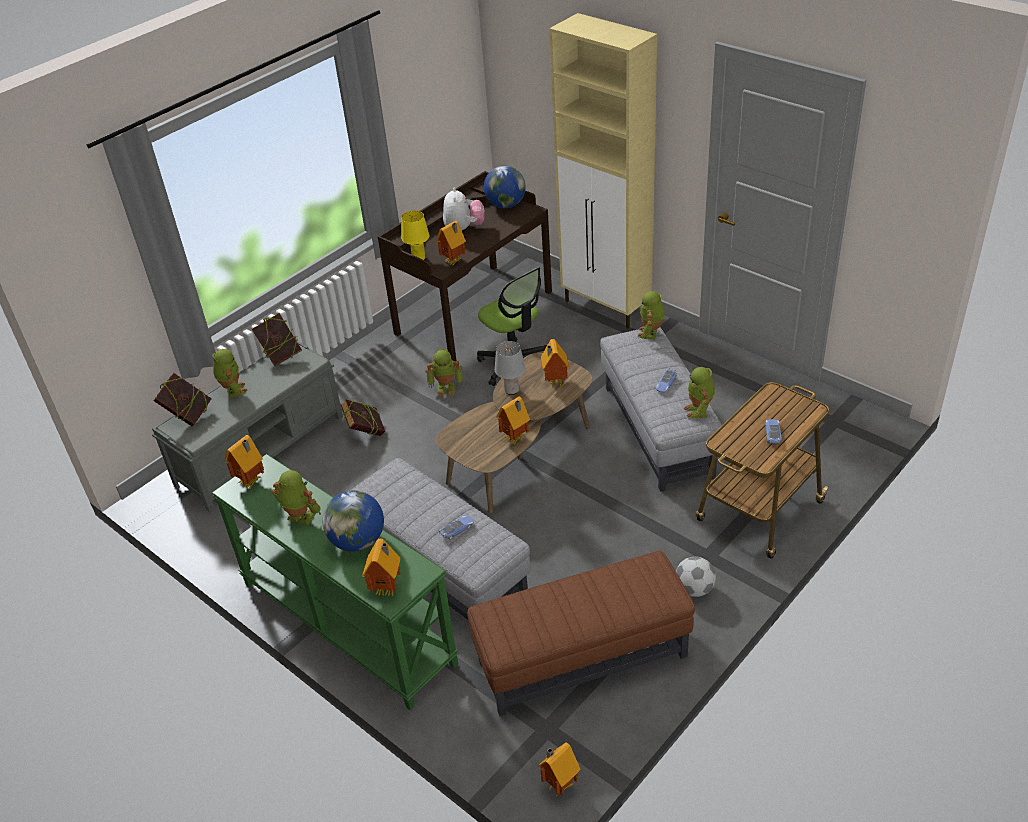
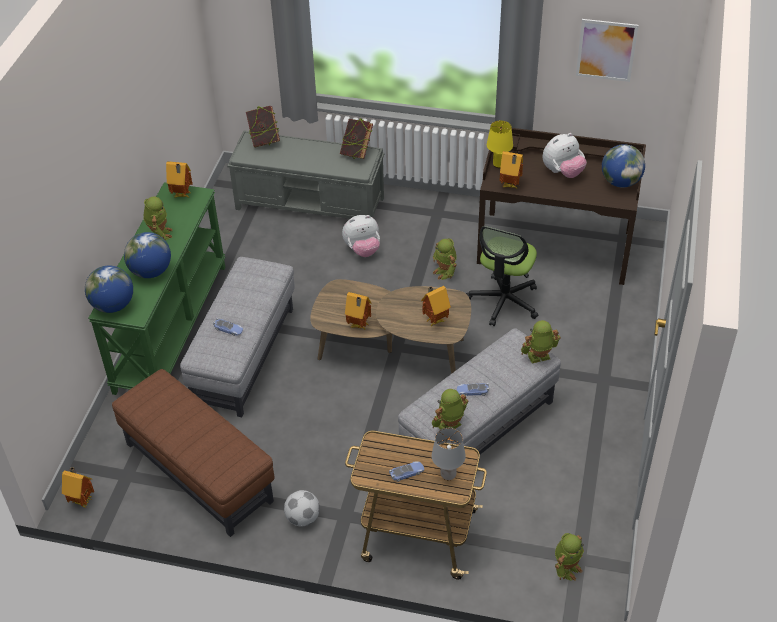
camera: 60 degrees right, 5 degrees up
toy robot [212,349,248,398] -> toy robot moved to [555,533,584,581]
book [340,399,385,436] -> plush toy [342,215,380,257]
toy house [362,539,401,597] -> globe [85,265,133,313]
grey table lamp [495,341,525,395] -> grey table lamp moved to [431,428,466,480]
beige cabinet [549,13,657,329] -> none
none -> picture [576,19,638,82]

